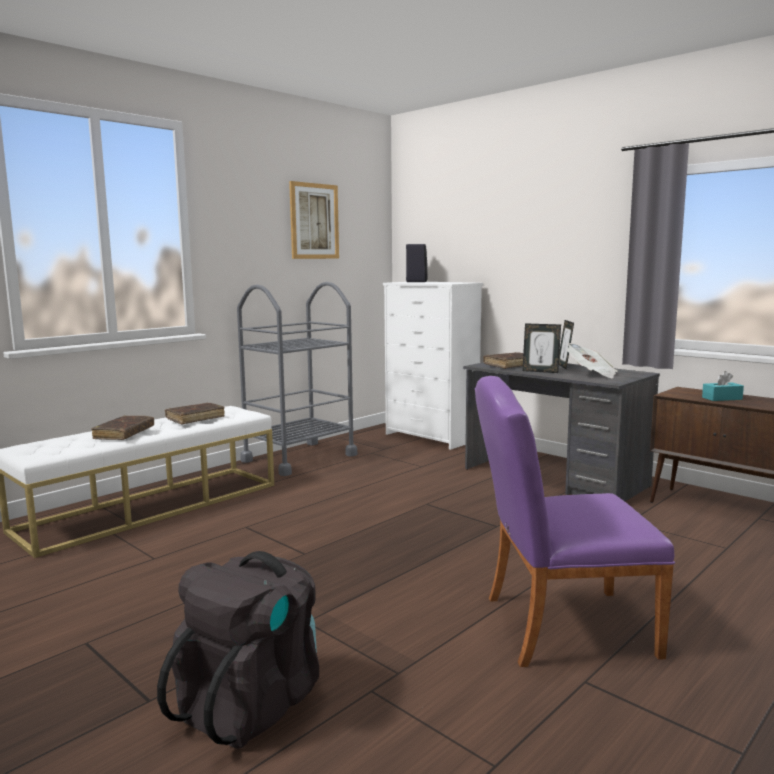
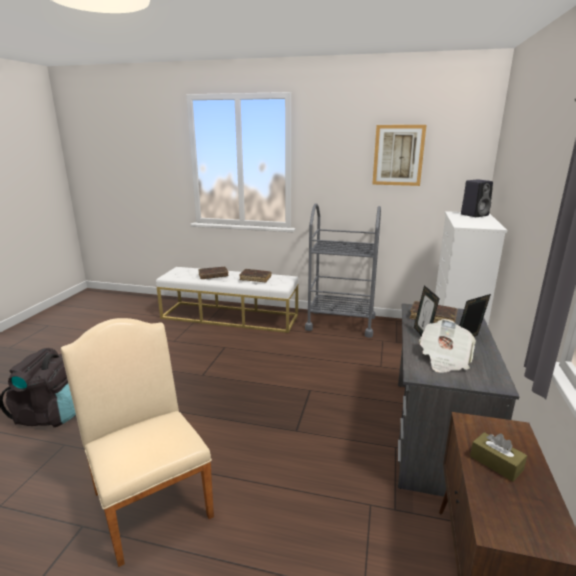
camera: 60 degrees right, 10 degrees up
purple chair [475,376,675,667] -> beige chair [61,318,214,567]
turquoise tissue box [702,371,744,401] -> brown tissue box [470,432,527,482]

